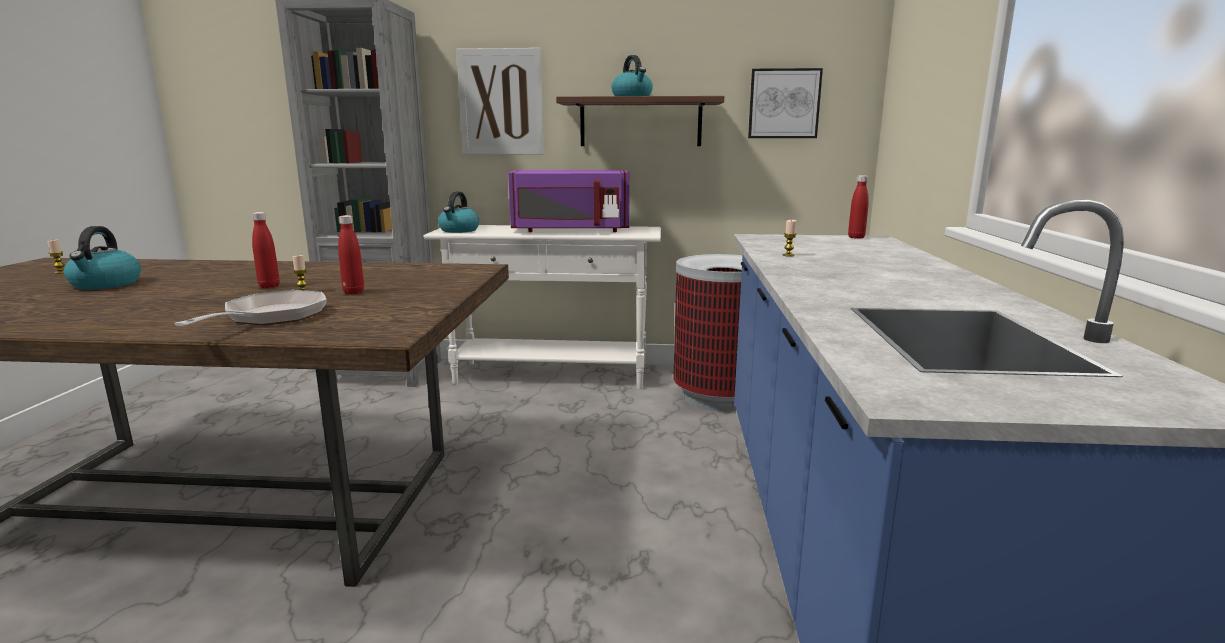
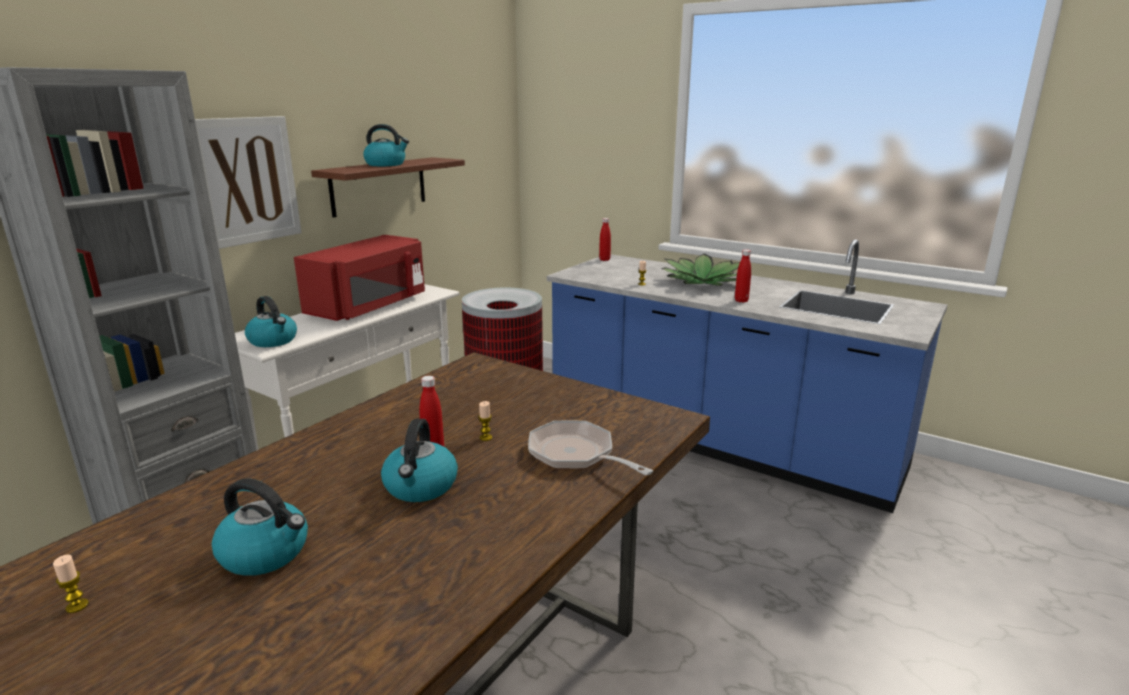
camera: 60 degrees left, 5 degrees up
red bottle [338,215,364,295] -> red bottle moved to [735,250,751,303]
purple microwave [508,170,630,232] -> red microwave [294,235,425,321]
picture [748,68,823,138] -> none
none -> kettle [381,419,458,502]
none -> potted plant [661,254,740,286]

